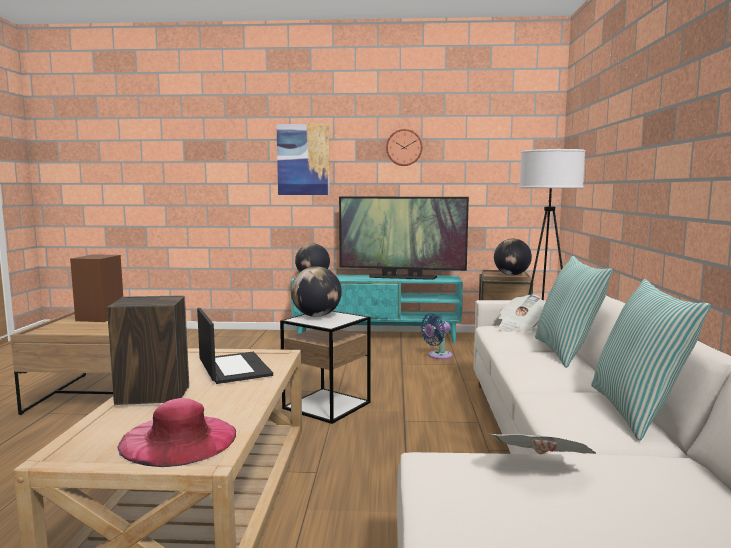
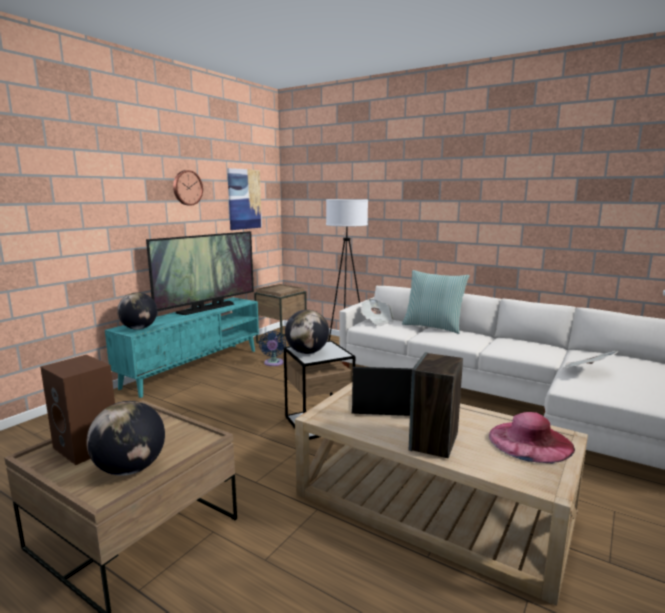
camera: 60 degrees left, 5 degrees up
picture [276,124,330,195] -> picture moved to [227,168,262,230]
globe [494,239,532,275] -> globe moved to [86,401,165,476]
pillow [591,279,711,441] -> none

